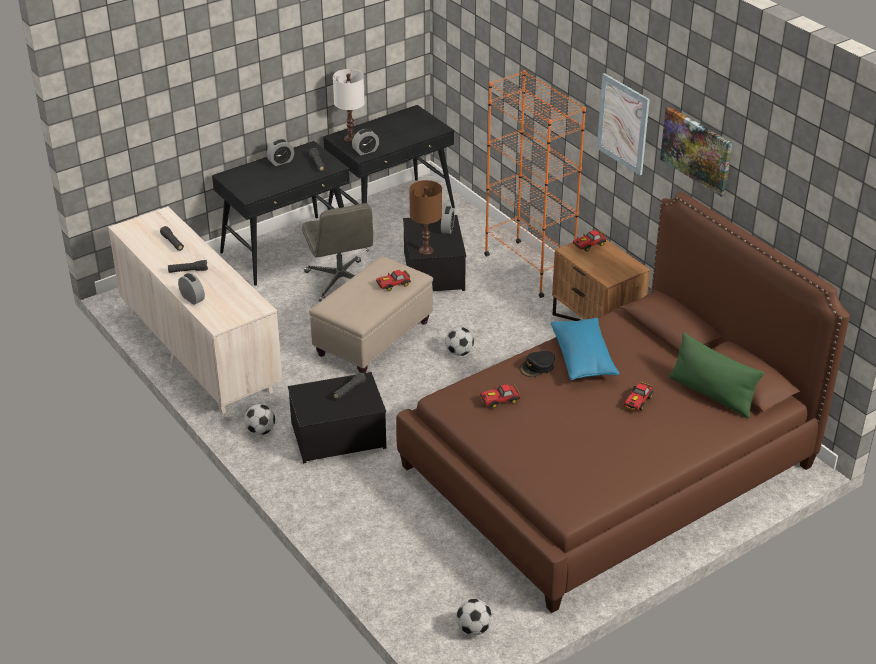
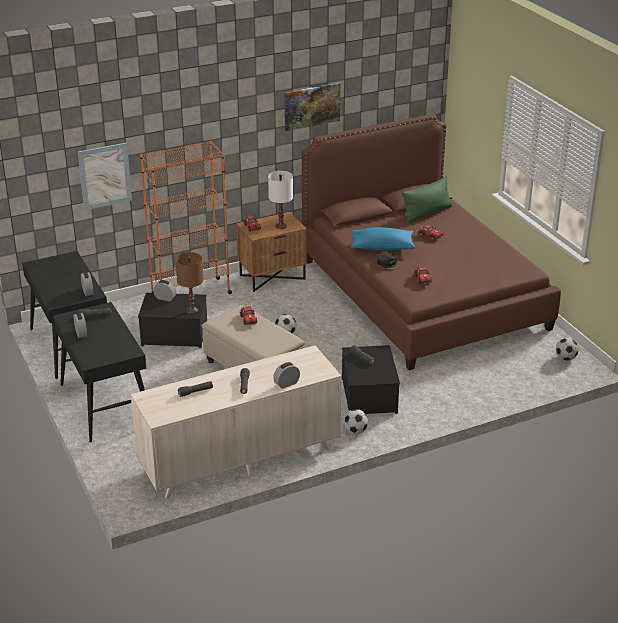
camera: 80 degrees left, 5 degrees down
grey office chair [302,203,373,301] -> none
white table lamp [333,69,365,142] -> white table lamp moved to [268,171,293,229]
picture [597,73,650,175] -> picture moved to [78,143,132,210]

